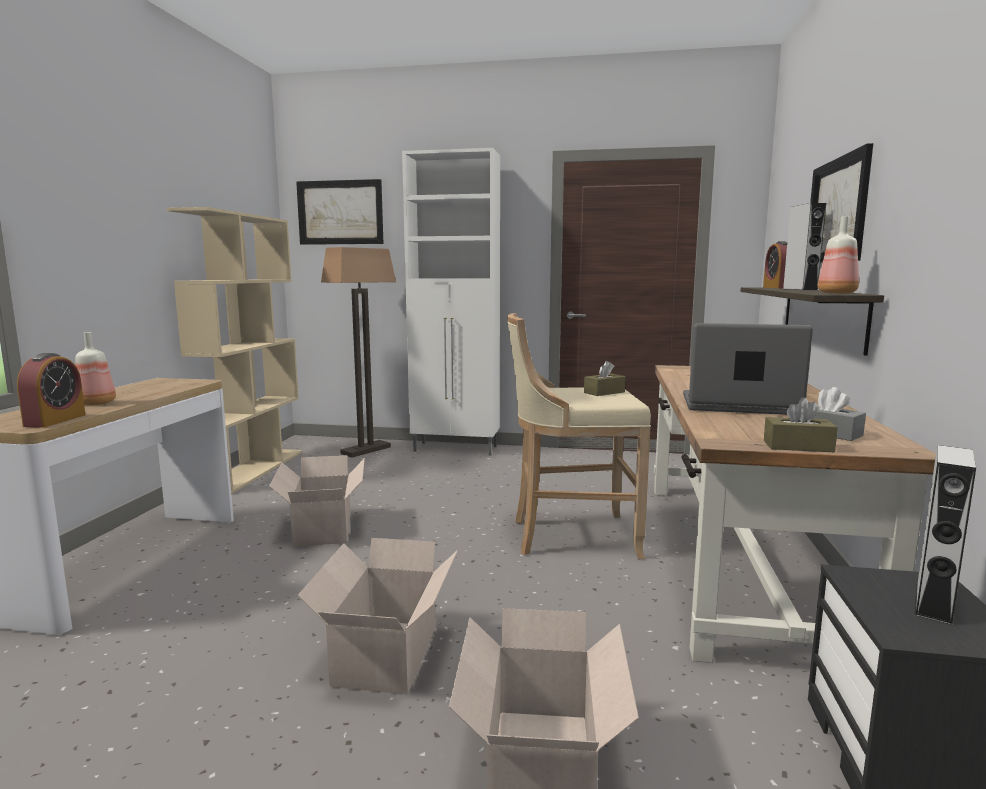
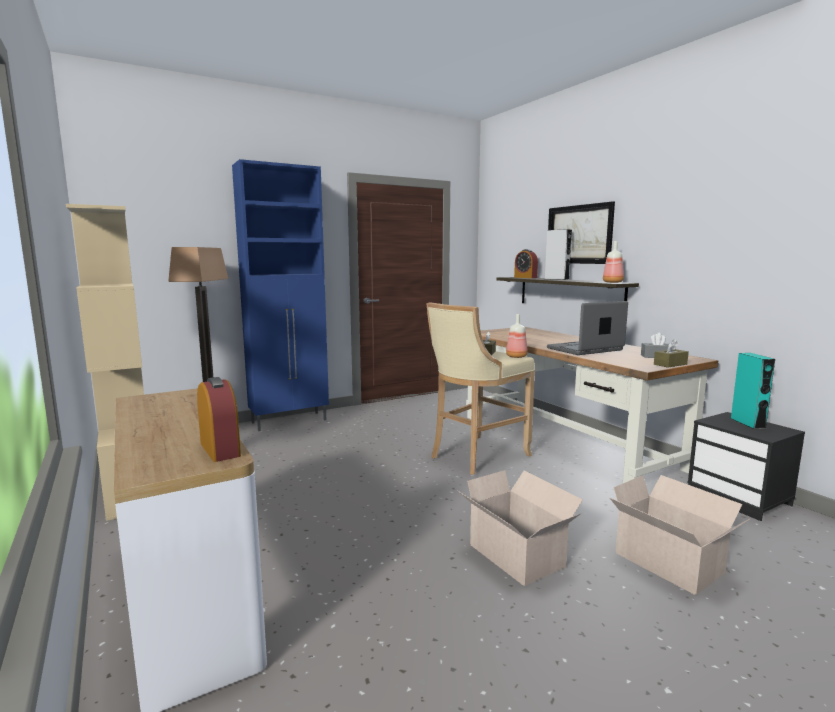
camera: 40 degrees left, 0 degrees up
bottle [75,332,116,405] -> bottle moved to [506,314,528,358]
cardboard box [269,455,365,547] -> none
picture [296,179,384,245] -> none
white cabinet [402,148,500,456] -> blue cabinet [232,159,329,431]
grey speaker [915,445,976,625] -> turquoise speaker [730,353,775,429]

